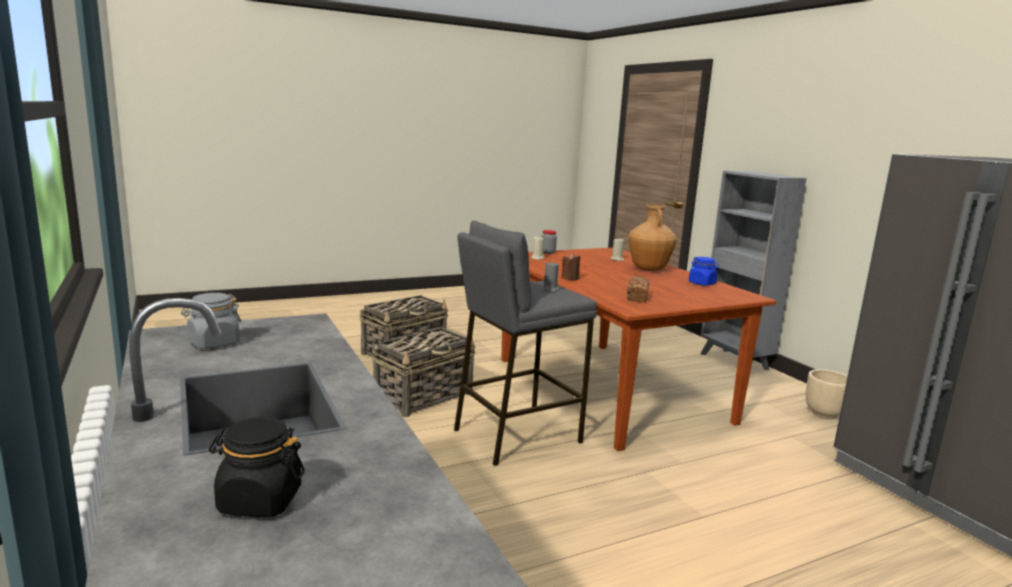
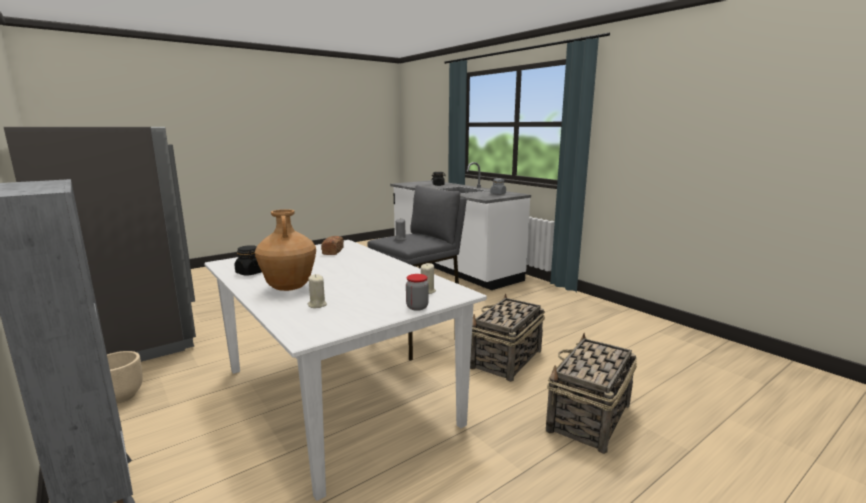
camera: 170 degrees right, 0 degrees up
brown dining table [501,248,776,451] -> white dining table [204,240,487,501]
brown candle [561,253,581,280] -> none
blue jar [689,257,719,285] -> black jar [235,245,262,276]

